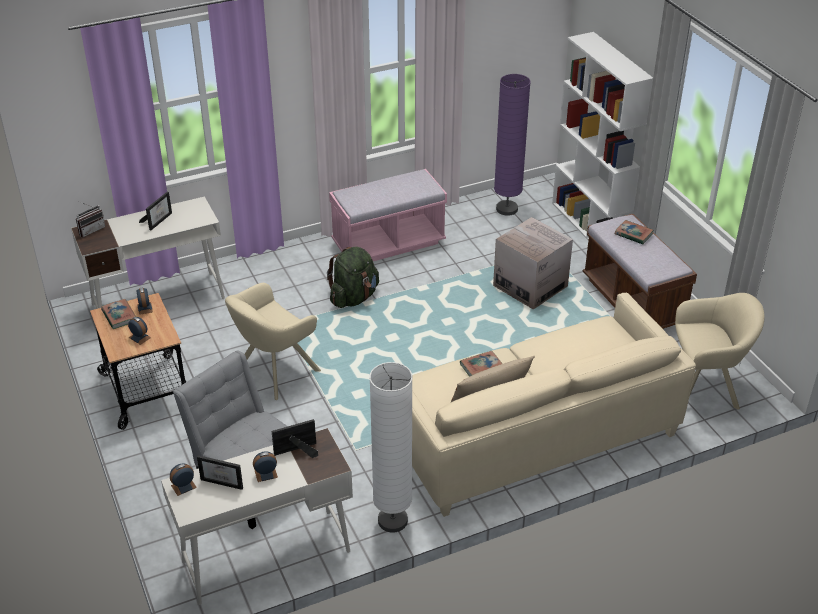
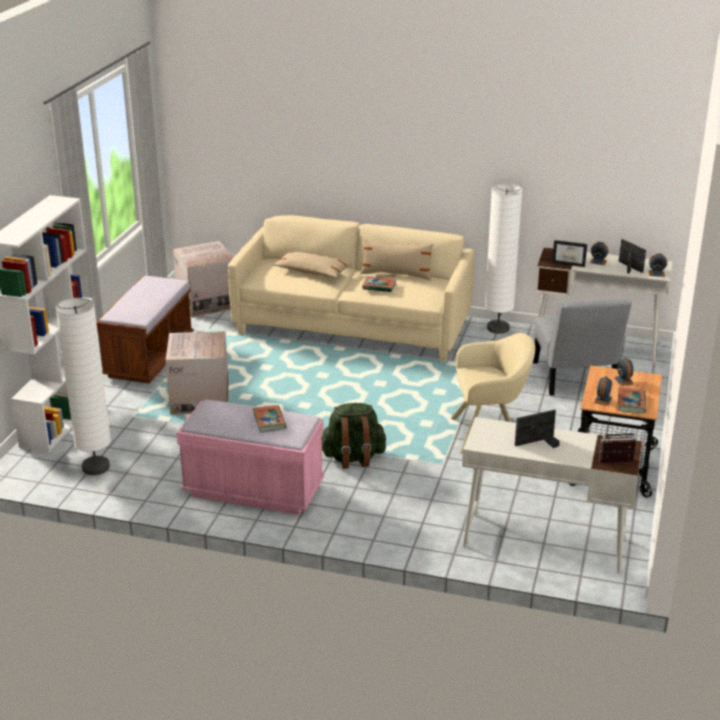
camera: 140 degrees left, 10 degrees down
purple floor lamp [494,74,531,216] -> white floor lamp [55,298,111,475]
book [615,220,653,244] -> book moved to [253,405,286,432]
beige armchair [675,293,764,409] -> cardboard box [173,241,234,317]
none -> beige pillow [272,252,352,278]

